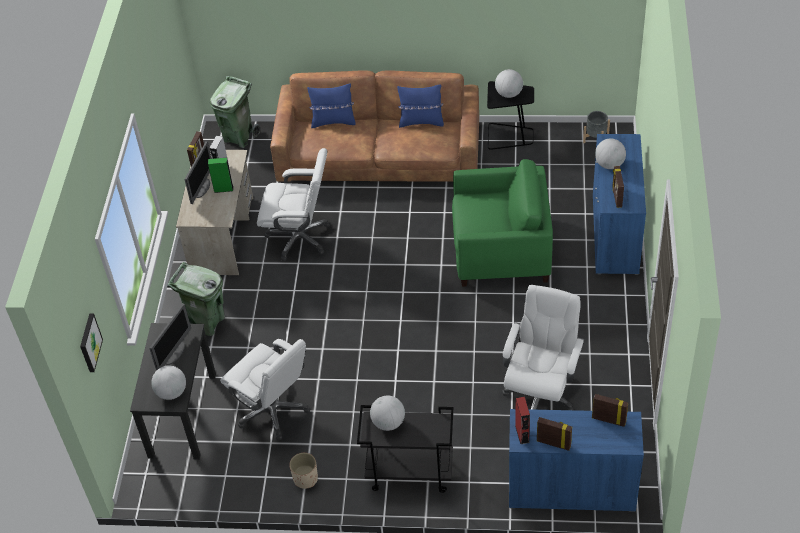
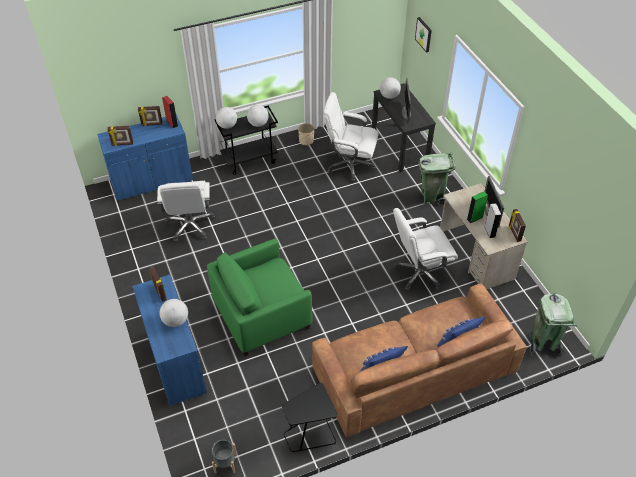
camera: 150 degrees right, 0 degrees up
globe [495,69,523,98] -> globe moved to [216,107,237,129]

